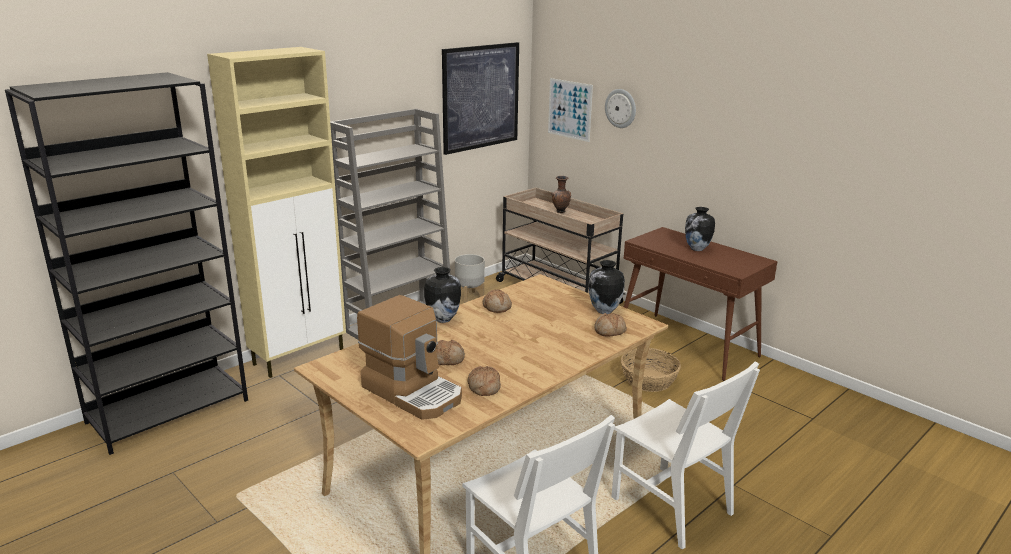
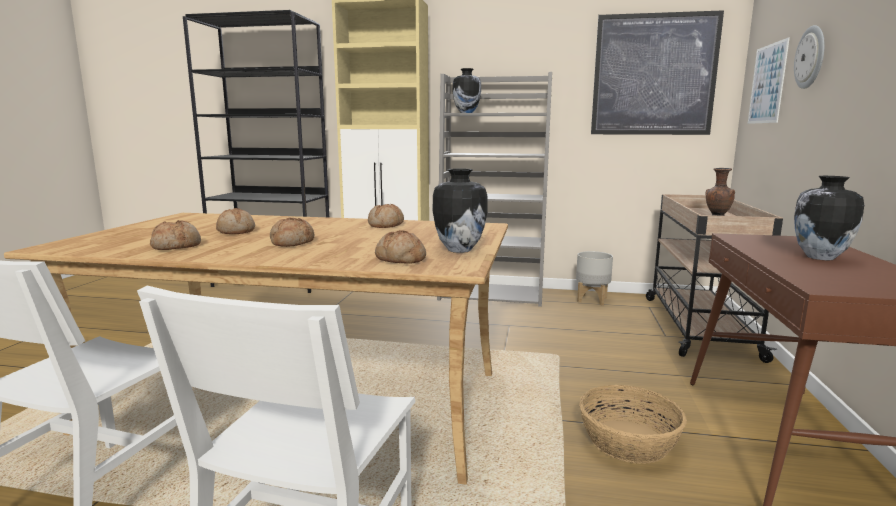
camera: 55 degrees right, 10 degrees down
coffee machine [357,295,462,420] -> none
vase [424,267,461,323] -> vase moved to [453,68,481,113]
none -> bread [270,218,314,247]

